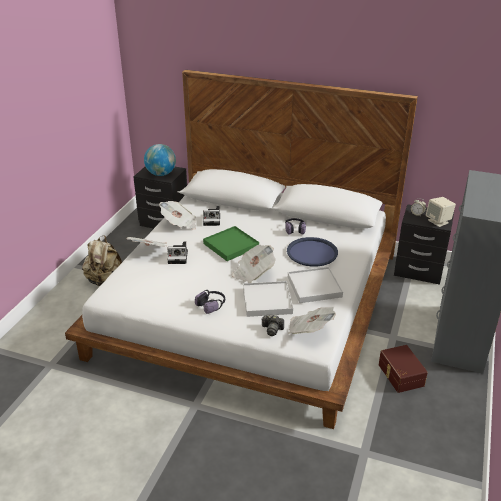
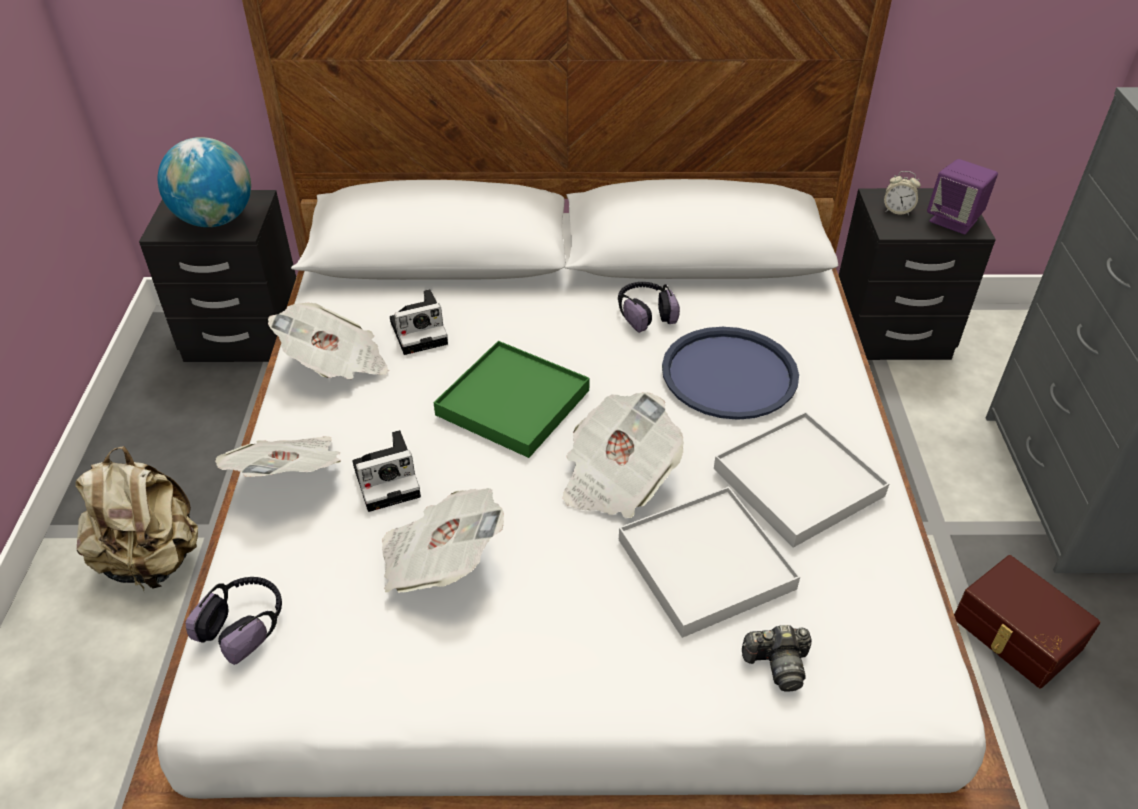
camera: 20 degrees left, 10 degrees up
headphones [195,290,225,314] -> headphones moved to [186,577,282,665]
newspaper [288,307,336,334] -> newspaper moved to [382,488,504,593]
beige speaker [426,197,456,227] -> purple speaker [927,159,998,235]

